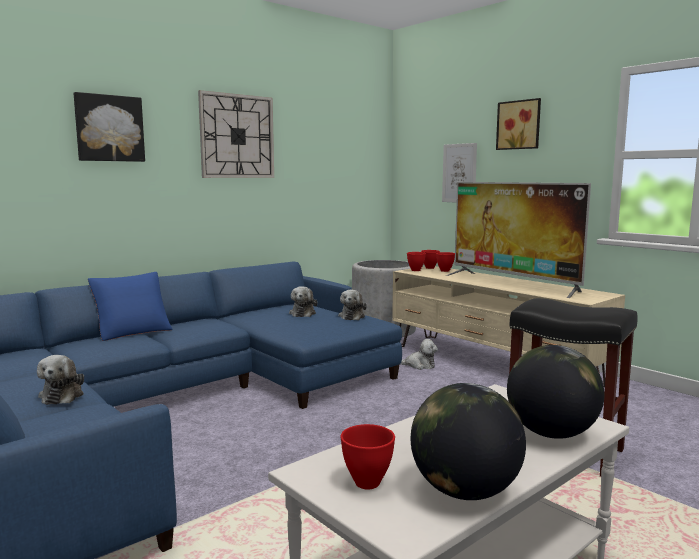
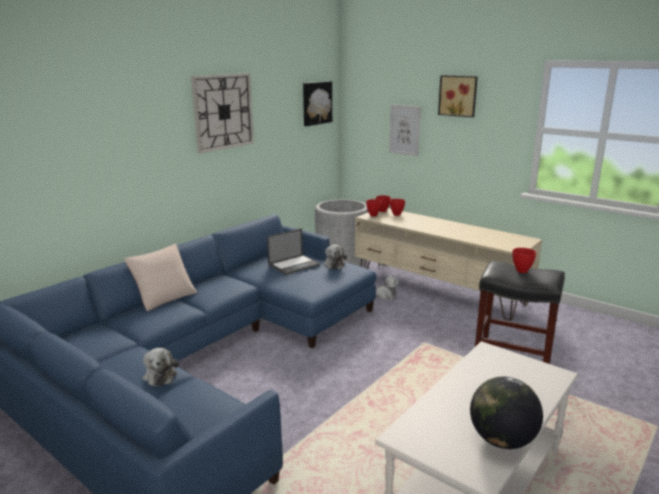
camera: 10 degrees left, 10 degrees up
picture [74,92,145,162] -> picture moved to [303,81,332,126]
blue pillow [88,272,173,341] -> beige pillow [124,244,197,311]
plush toy [289,286,317,317] -> laptop [267,228,321,275]
red bowl [340,424,395,489] -> red bowl moved to [513,248,536,273]
television [446,182,591,298] -> none
globe [507,345,605,439] -> none

